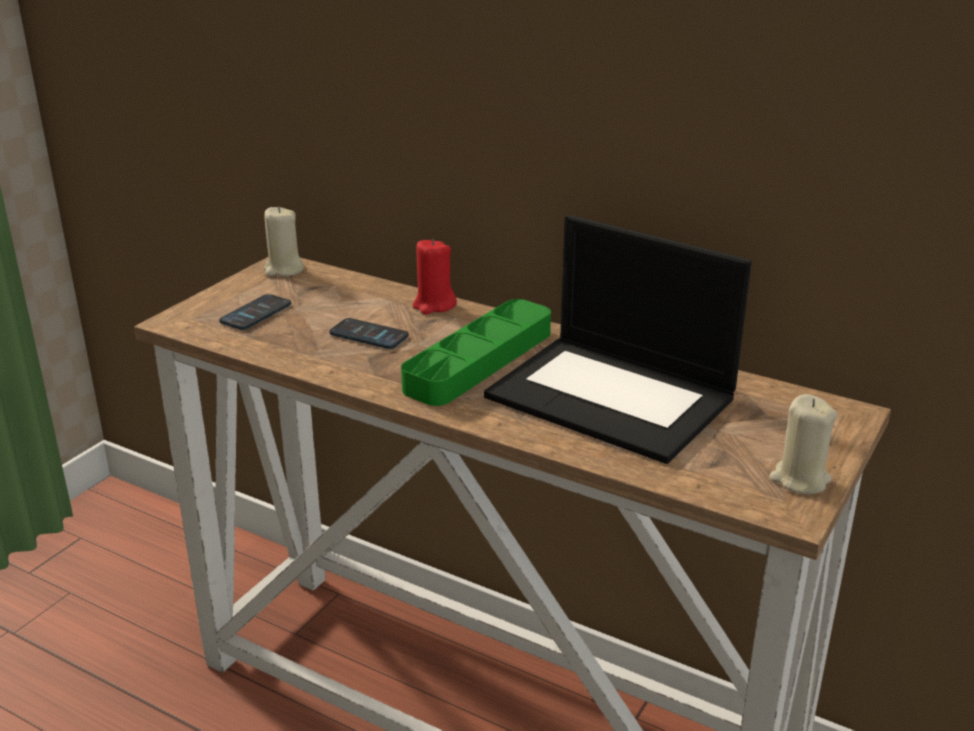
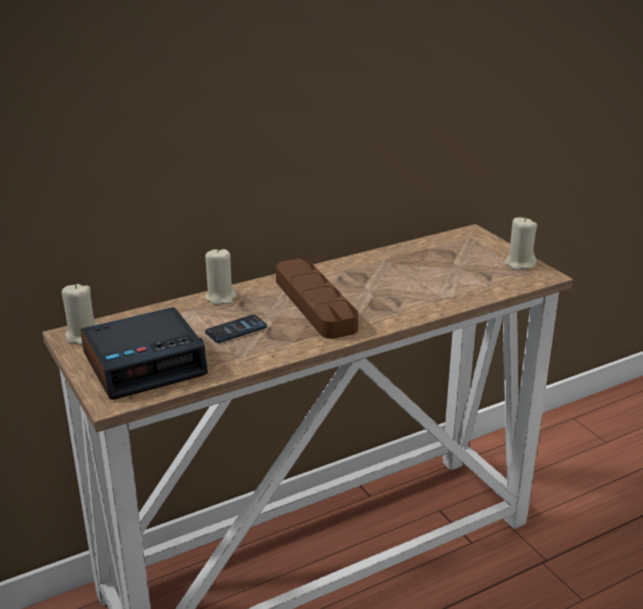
camera: 60 degrees left, 0 degrees up
phone [219,294,291,330] -> alarm clock [80,307,208,400]
green tray [401,299,551,406] -> brown tray [276,258,358,339]
red candle [413,239,457,314] -> beige candle [205,248,236,305]
laptop [484,215,752,464] -> none

